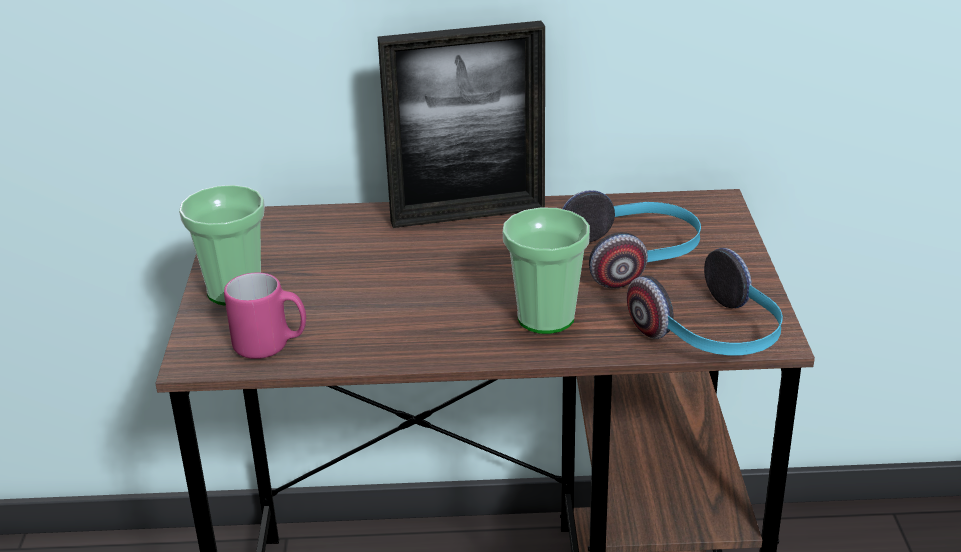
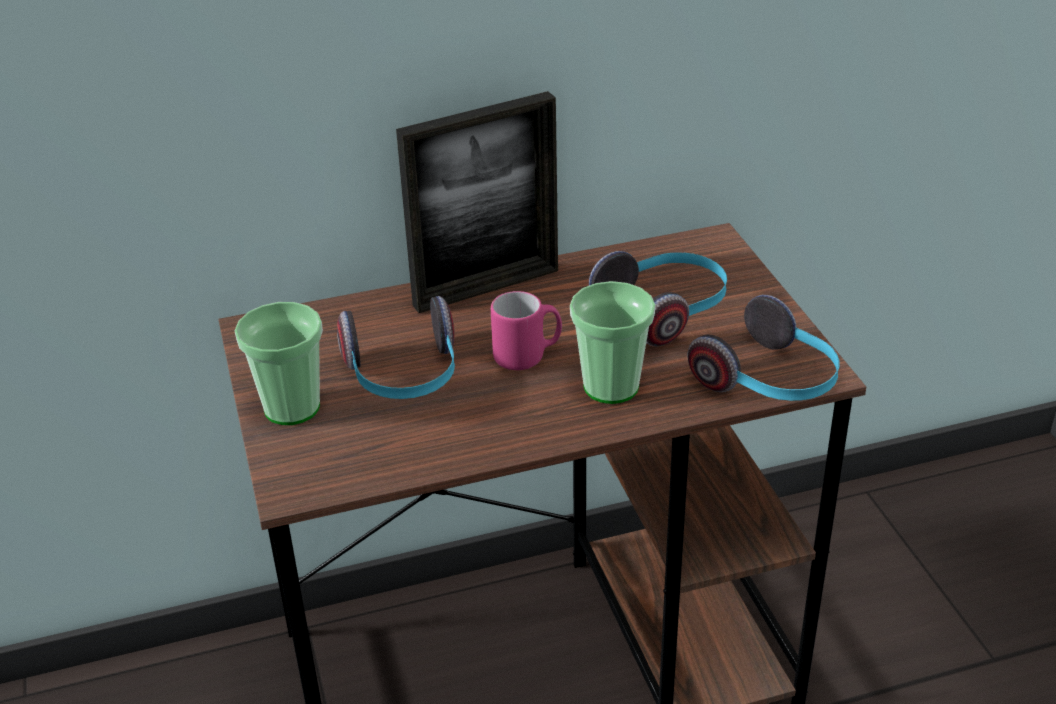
camera: 15 degrees left, 5 degrees up
pink mug [224,272,306,359] -> pink mug moved to [491,291,562,370]
none -> headphones [337,296,455,399]

